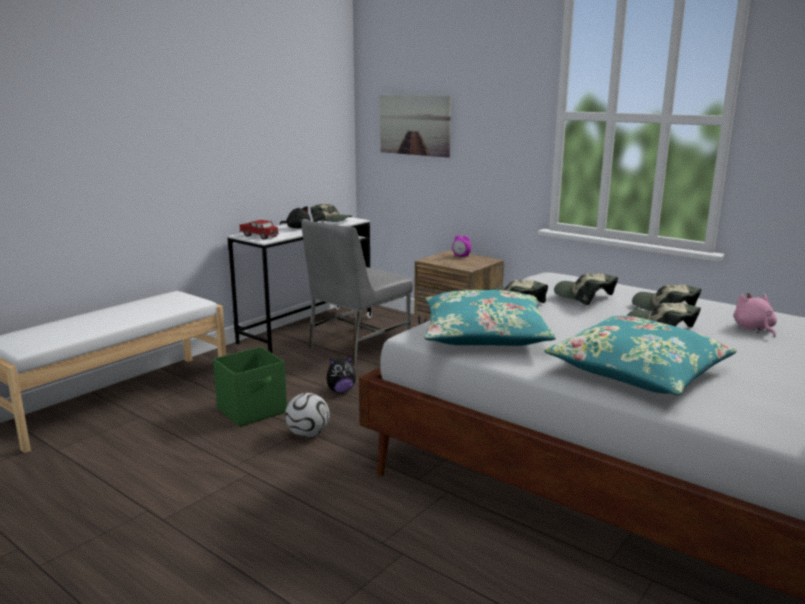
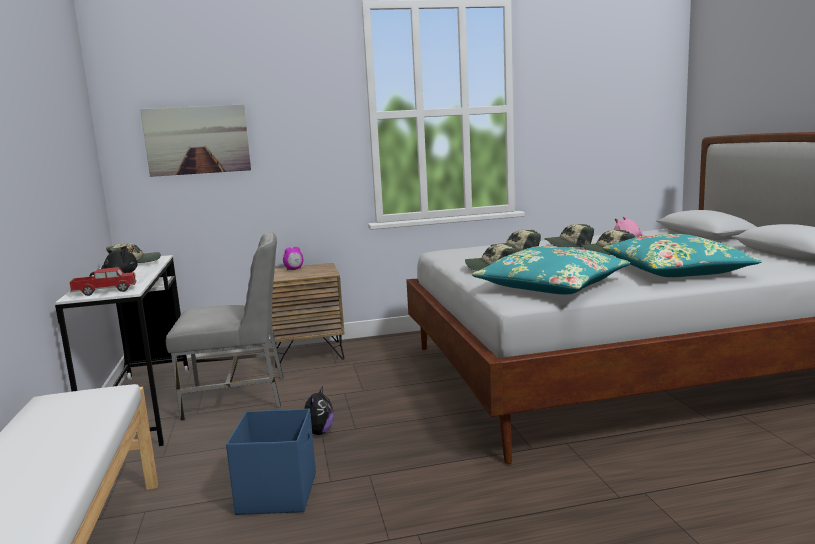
camera: 50 degrees left, 5 degrees down
green storage box [213,347,287,427] -> blue storage box [226,409,316,515]
football [285,393,329,437] -> none
grey chair [301,219,413,365] -> grey chair turned 90 degrees counterclockwise [166,232,283,421]

